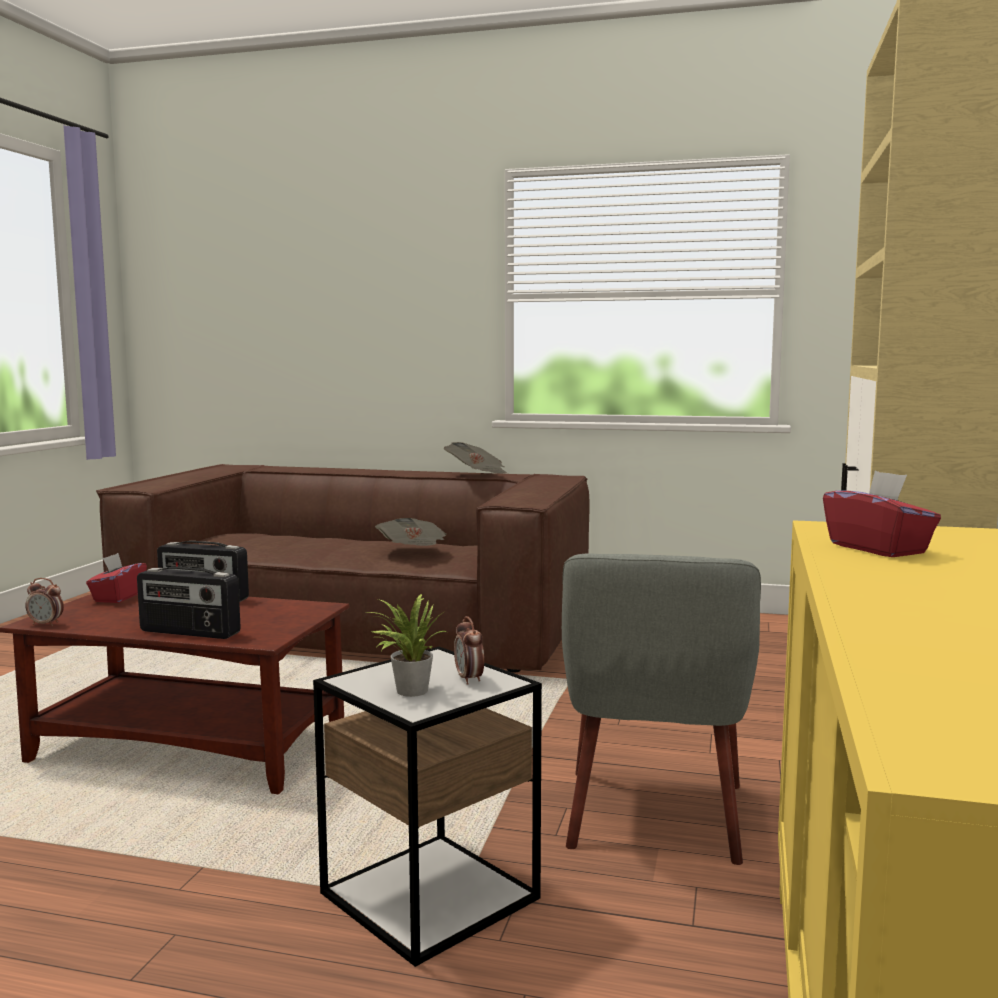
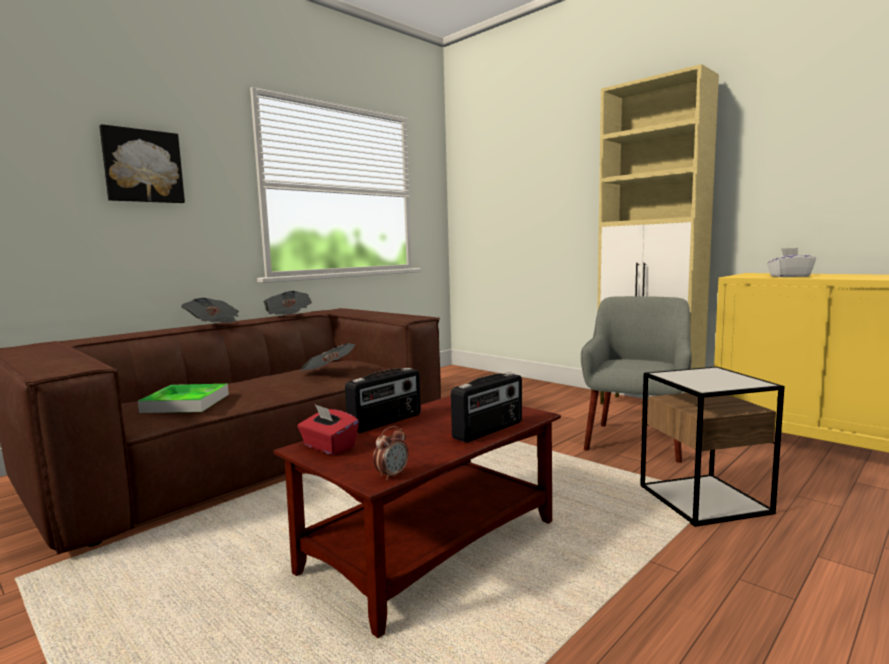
camera: 60 degrees left, 0 degrees up
potted plant [369,594,447,697] -> none
alarm clock [454,616,484,685] -> none
grey armchair [562,553,761,865] -> grey armchair turned 105 degrees counterclockwise [581,296,692,463]
red tissue box [823,471,941,557] -> white tissue box [767,248,816,277]
none -> picture [99,124,185,203]
none -> tray [138,384,229,413]
none -> newspaper [181,298,239,323]

